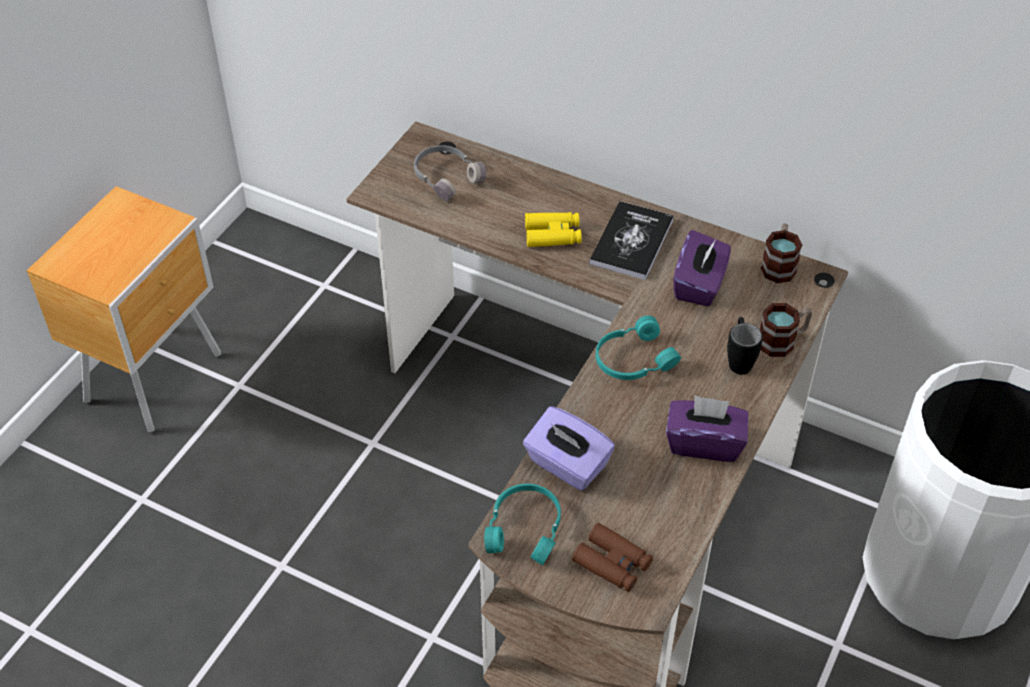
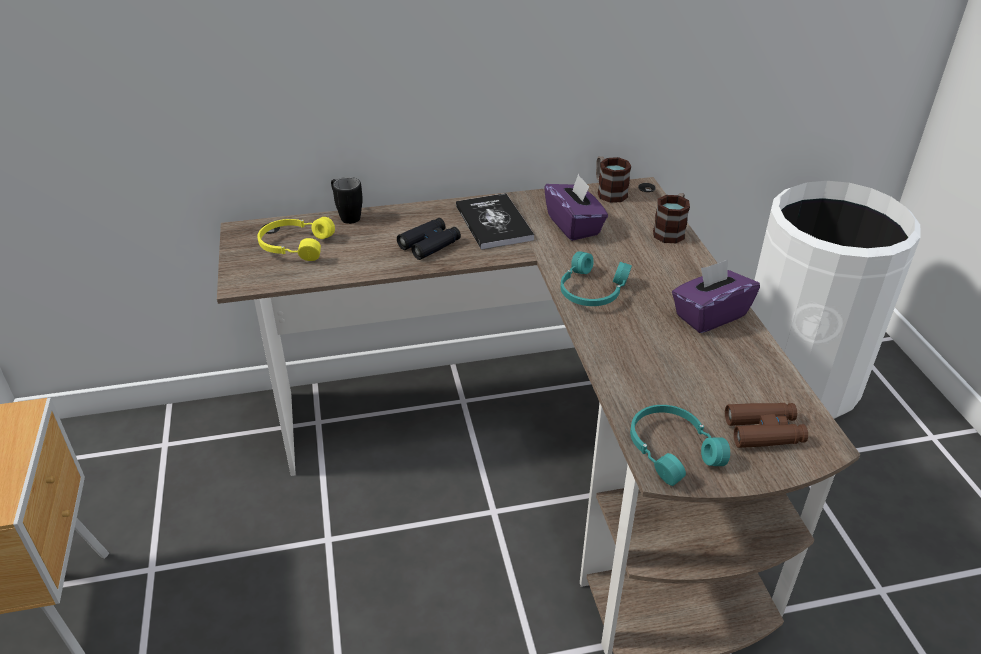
camera: 40 degrees left, 10 degrees down
grey headphones [414,145,486,201] -> yellow headphones [257,217,335,261]
purple tissue box [523,406,615,491] -> none
yellow binoculars [525,212,582,247] -> black binoculars [397,218,461,260]
black mug [727,317,763,374] -> black mug moved to [331,177,363,224]

